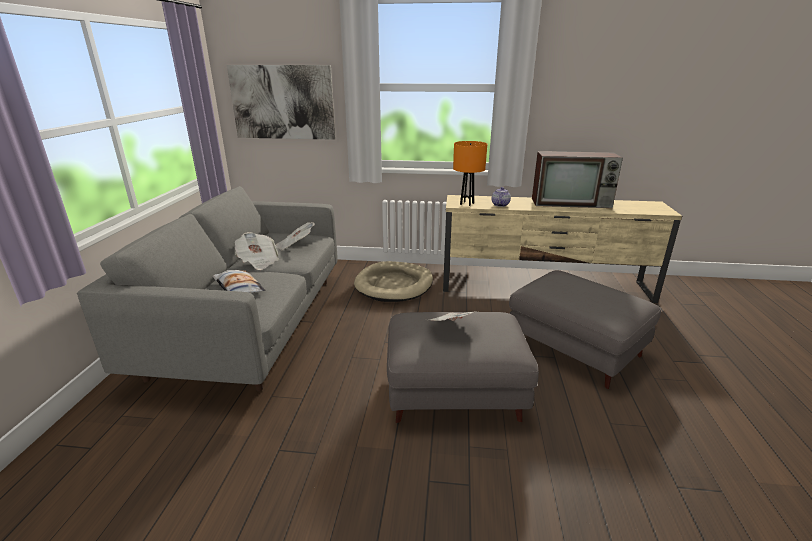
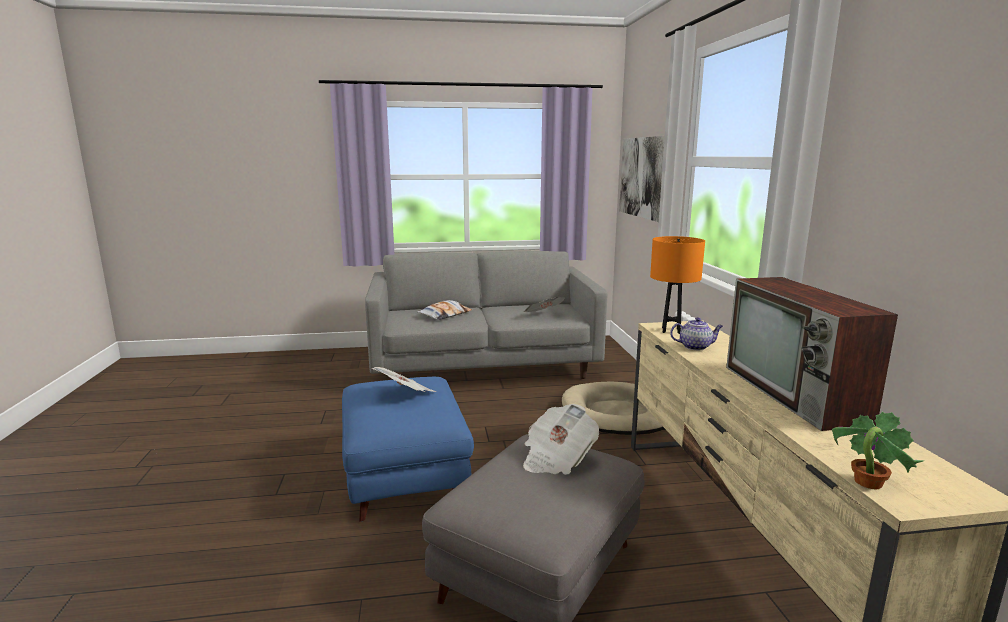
camera: 75 degrees right, 10 degrees down
newspaper [235,232,279,270] -> newspaper moved to [523,404,599,475]
grey ottoman [387,312,539,423] -> blue ottoman [342,377,474,522]
none -> potted plant [832,412,924,489]

